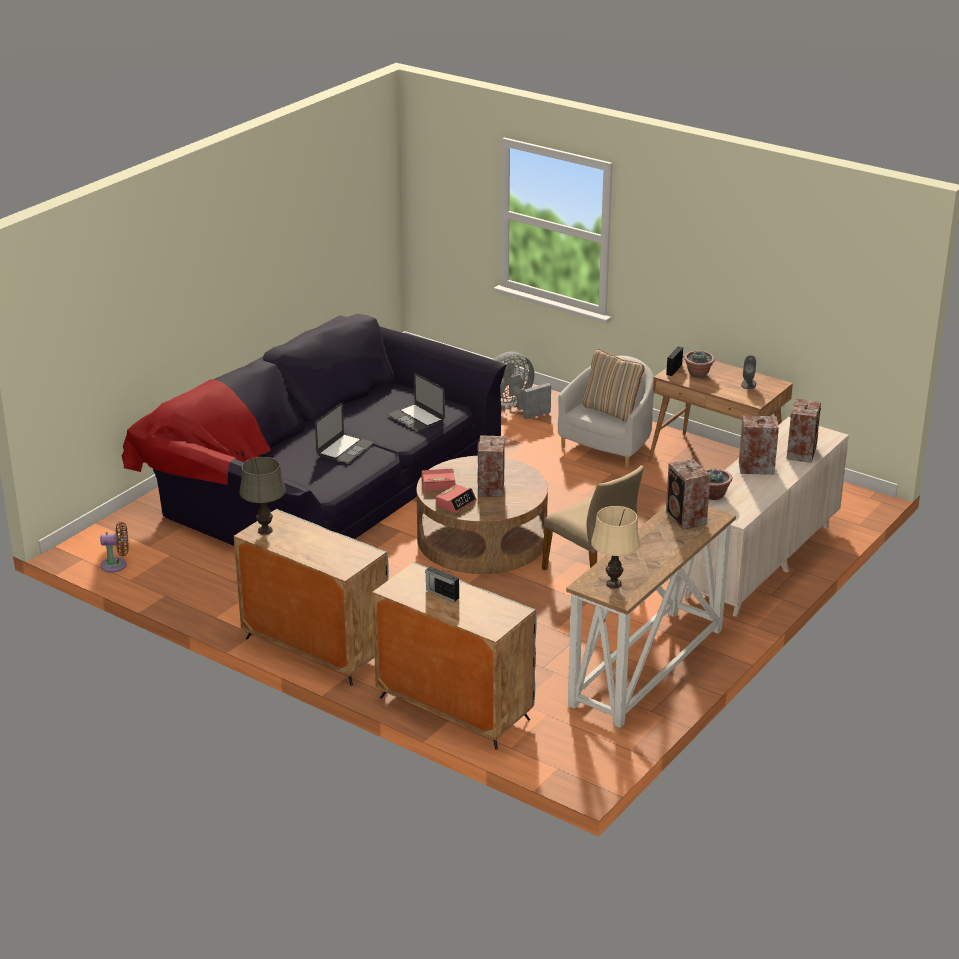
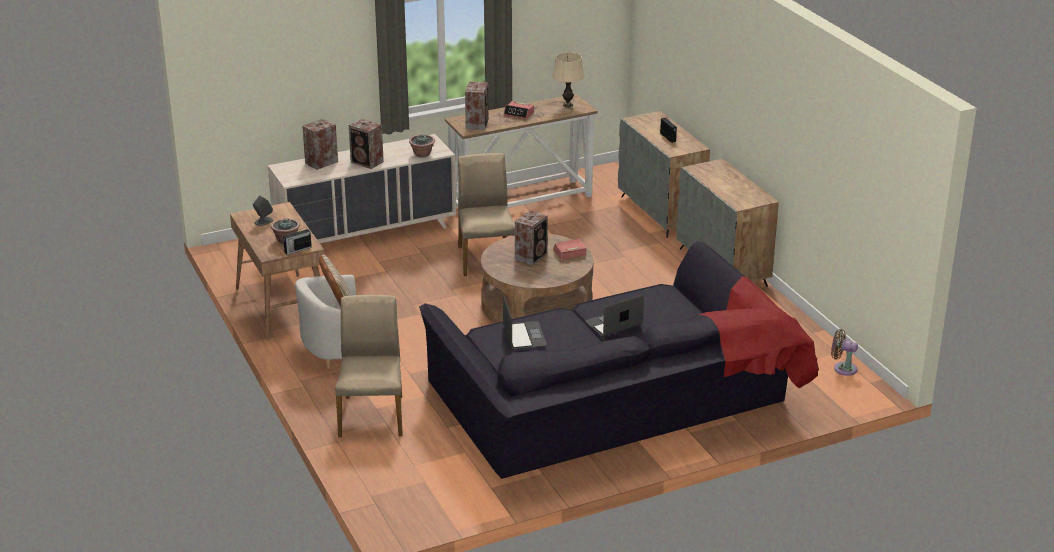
camera: 150 degrees left, 0 degrees up
grey table lamp [239,457,286,535] -> none
alarm clock [421,469,455,491] -> alarm clock moved to [504,101,534,120]
grey fan [493,352,551,419] -> beige chair [335,295,403,437]

